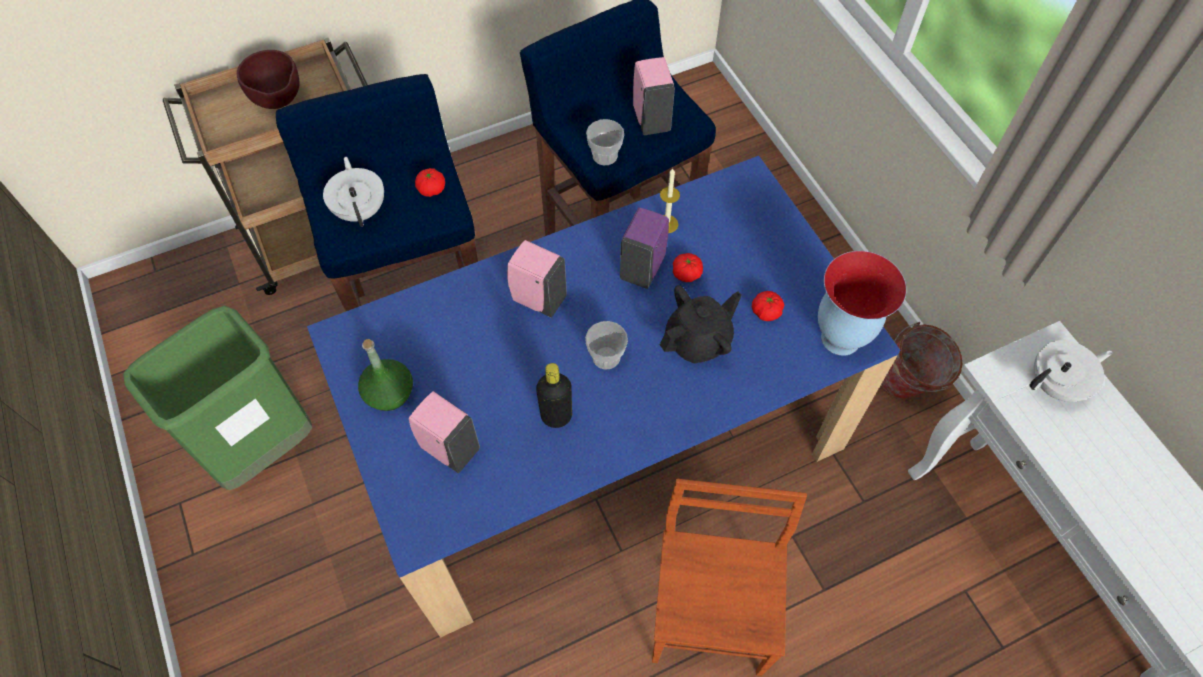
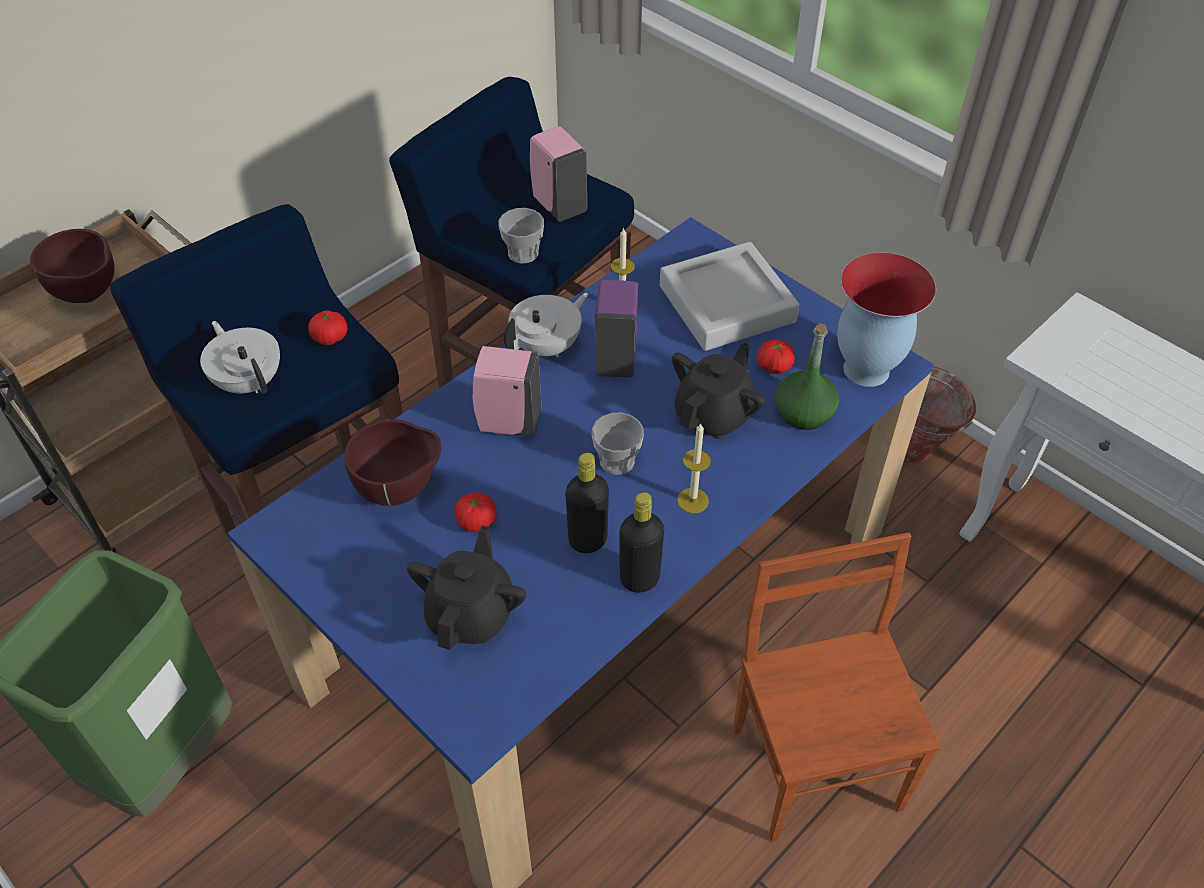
camera: 20 degrees left, 10 degrees down
green bottle [358,339,413,411] -> green bottle moved to [775,323,839,430]
pink soap dispenser [409,391,480,473] -> black teapot [407,525,526,650]
tomato [673,253,703,282] -> tomato moved to [454,493,497,532]
white teapot [1029,340,1113,402] -> white teapot moved to [504,293,588,357]
none -> brown bowl [344,419,441,506]
none -> black bottle [619,492,664,593]
none -> grey tray [660,242,799,351]
none -> candle [677,423,711,514]

